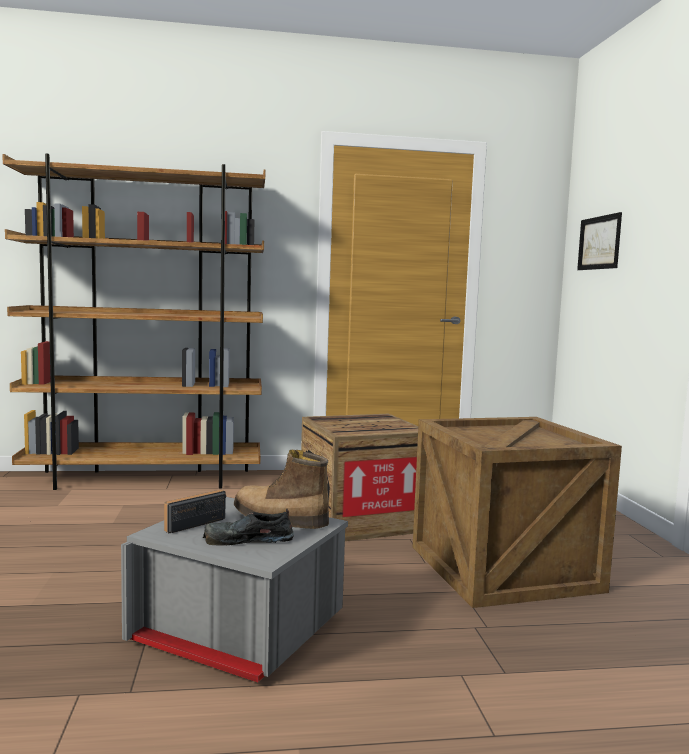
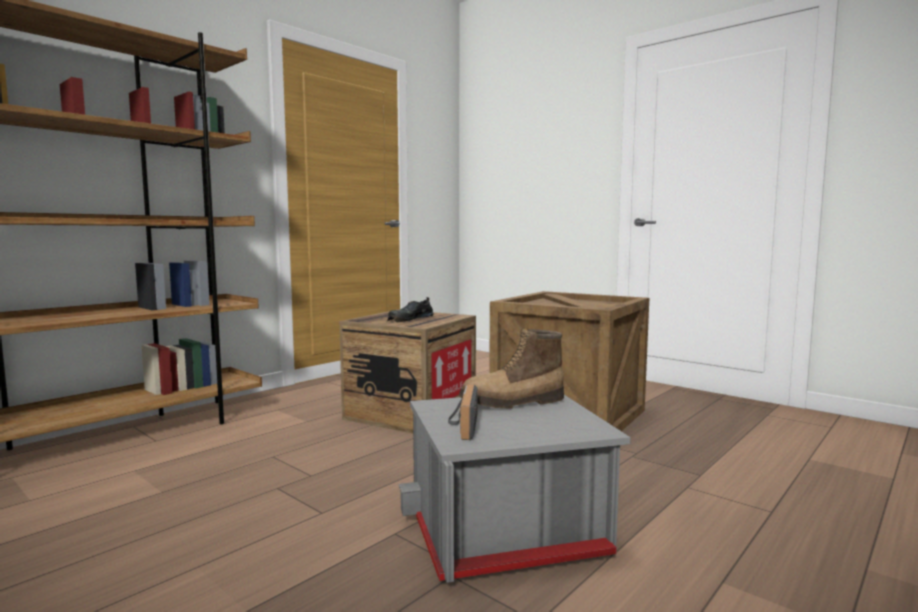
camera: 40 degrees left, 0 degrees up
black shoe [203,509,294,546] -> black shoe moved to [387,297,434,322]
picture [577,212,622,270] -> none

